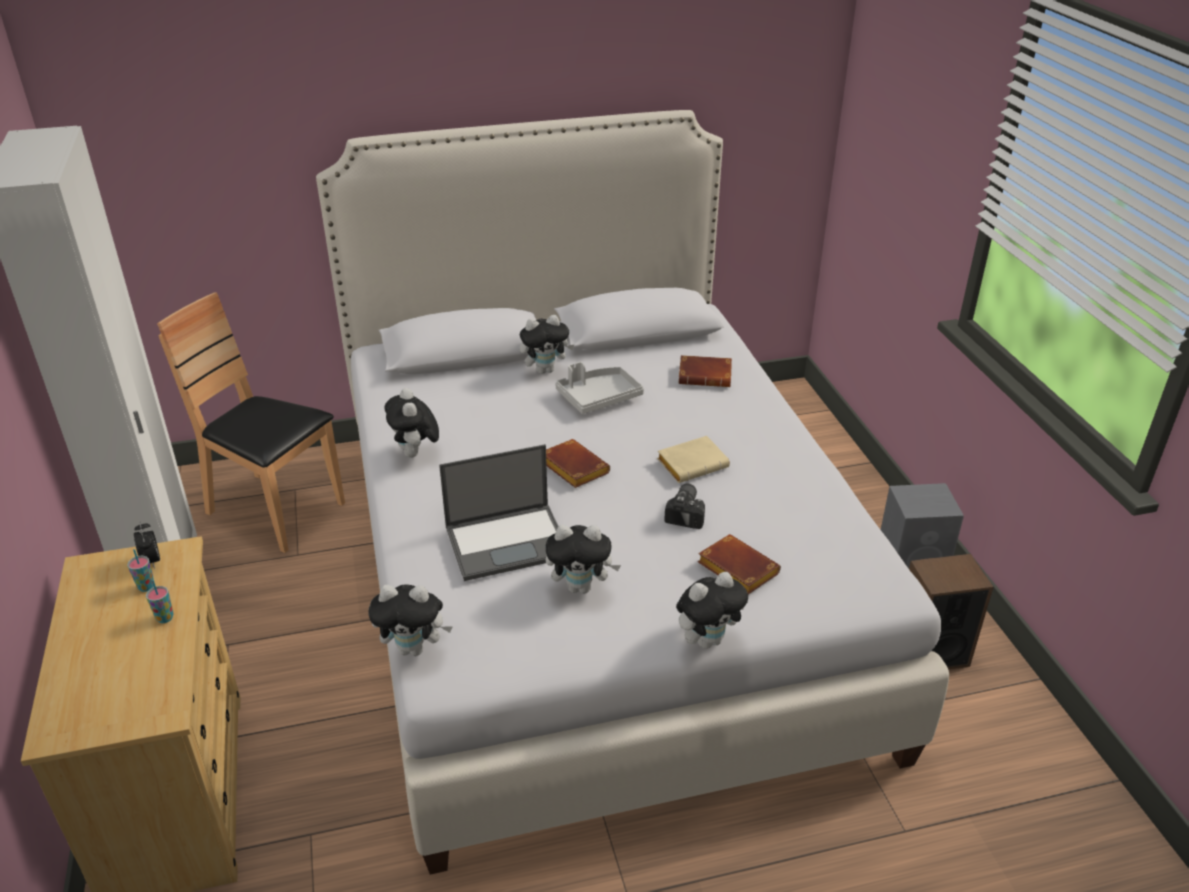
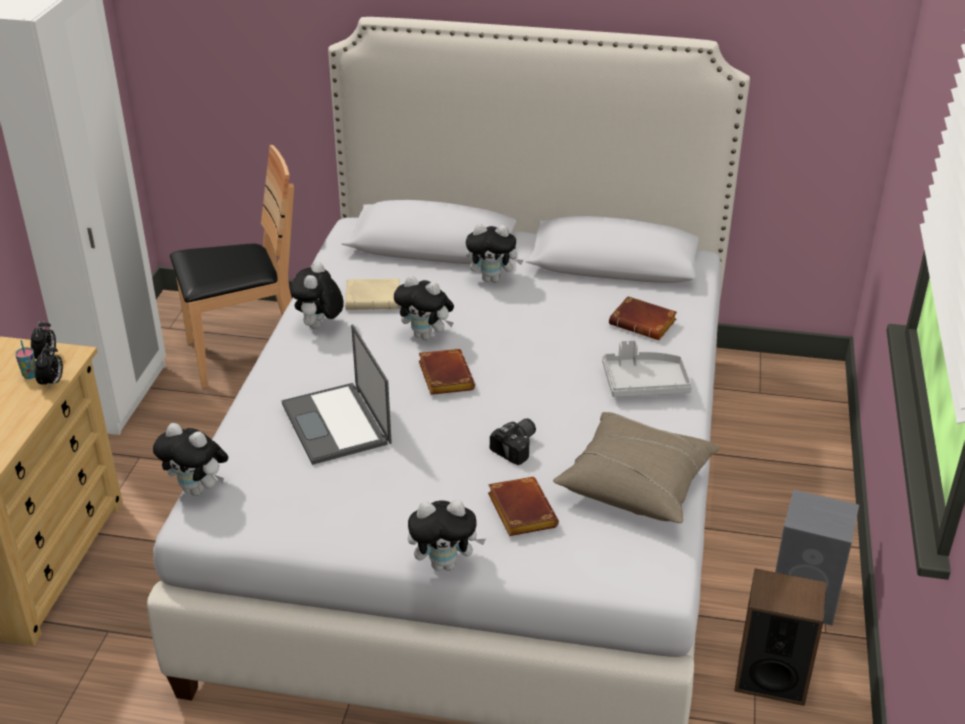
camera: 25 degrees right, 0 degrees up
cup [146,580,173,623] -> none
brown chair [157,292,345,553] -> brown chair turned 105 degrees clockwise [170,145,294,388]
laptop [439,444,558,581] -> laptop turned 60 degrees clockwise [282,324,392,465]
plush toy [546,525,621,594] -> plush toy moved to [394,275,454,340]
grey tray [555,362,644,414] -> grey tray moved to [602,340,692,397]
beige book [657,436,730,483] -> beige book moved to [345,278,400,310]
none -> alarm clock [35,344,63,390]
none -> beige pillow [553,412,720,523]

